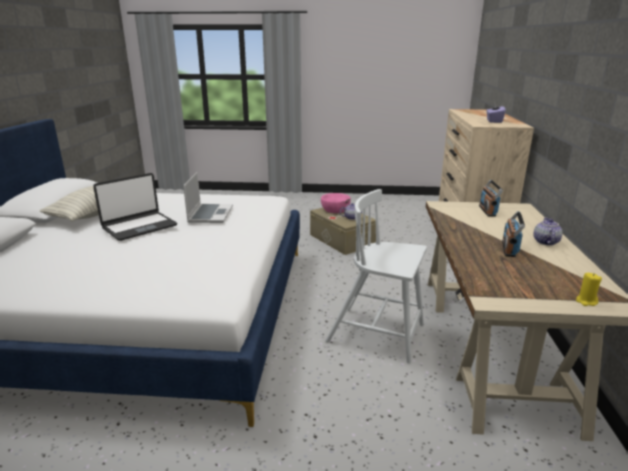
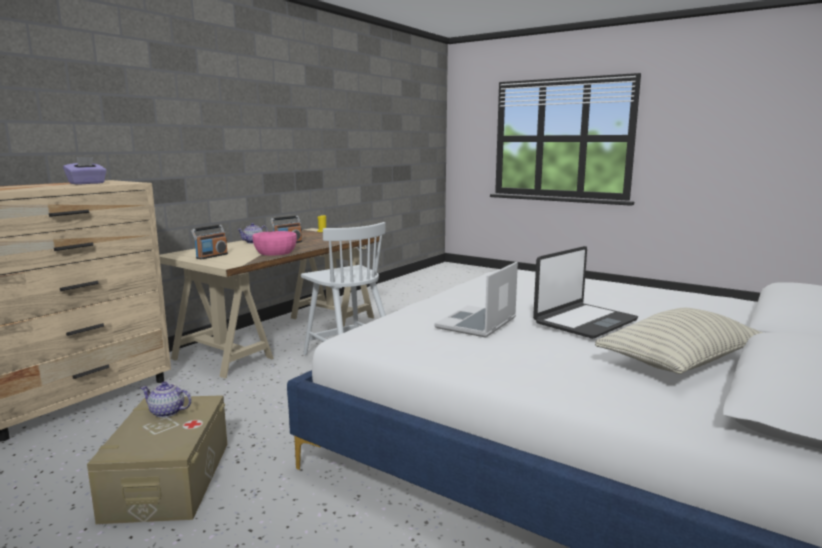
camera: 150 degrees left, 10 degrees down
laptop [93,173,177,241] -> laptop turned 150 degrees clockwise [533,246,638,339]
pink bowl [321,193,351,213] -> pink bowl moved to [252,231,297,256]

